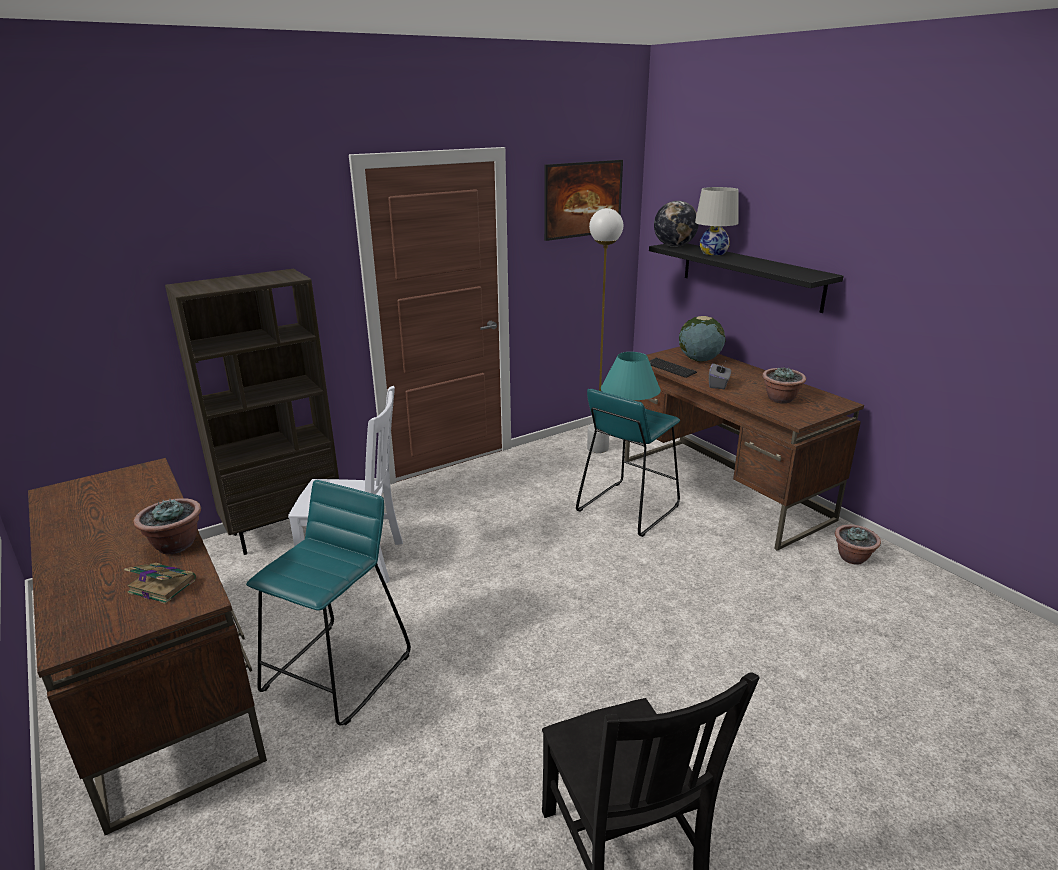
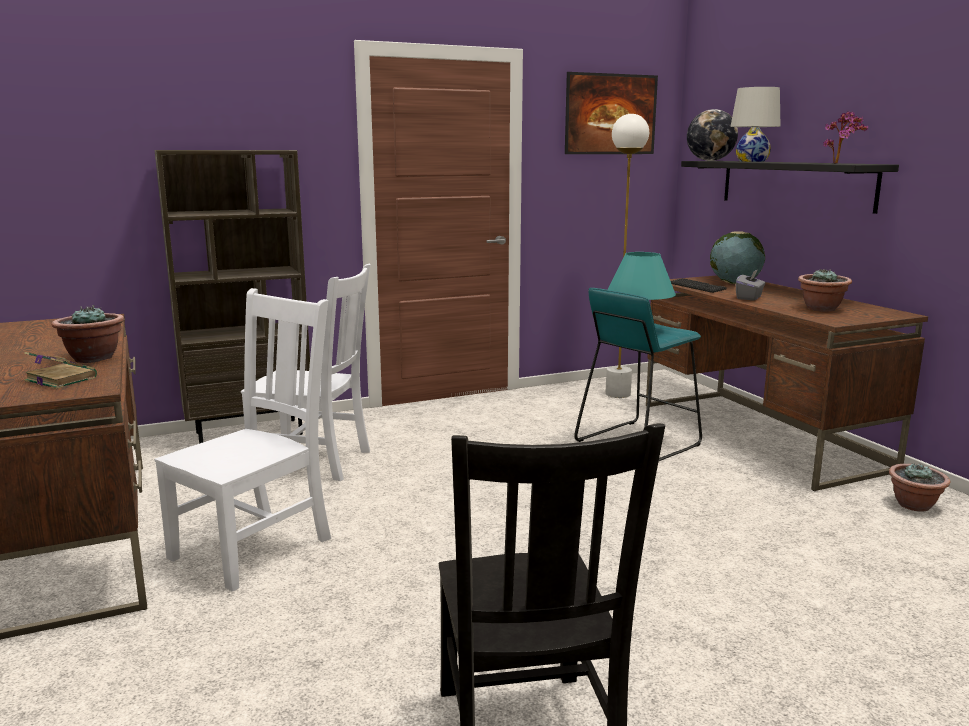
camera: 10 degrees right, 10 degrees down
turquoise stool [246,480,411,725] -> white chair [154,288,331,592]
none -> potted plant [823,111,868,163]

